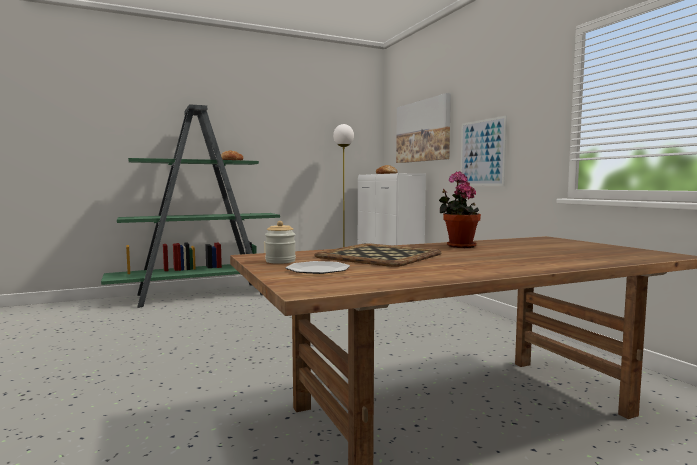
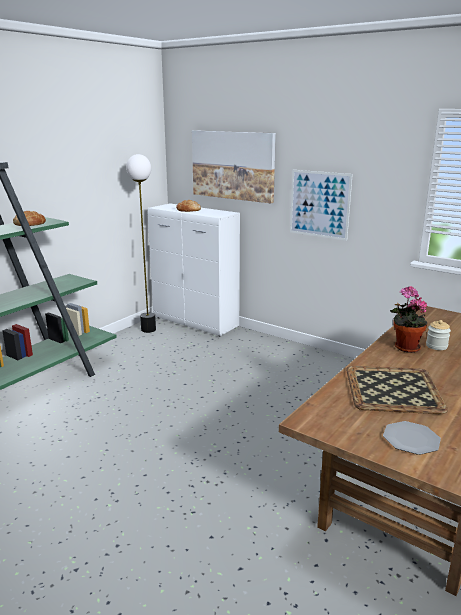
camera: 30 degrees left, 15 degrees up
jar [265,221,296,264] -> jar moved to [426,320,451,350]

